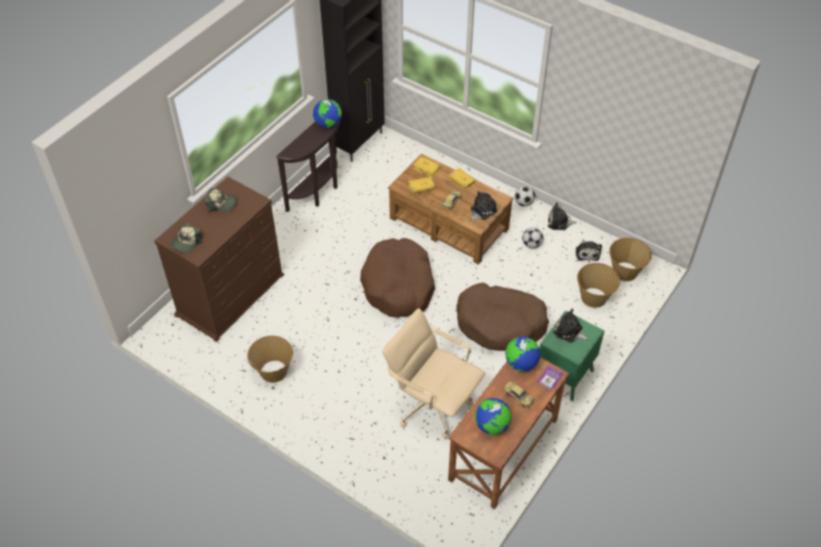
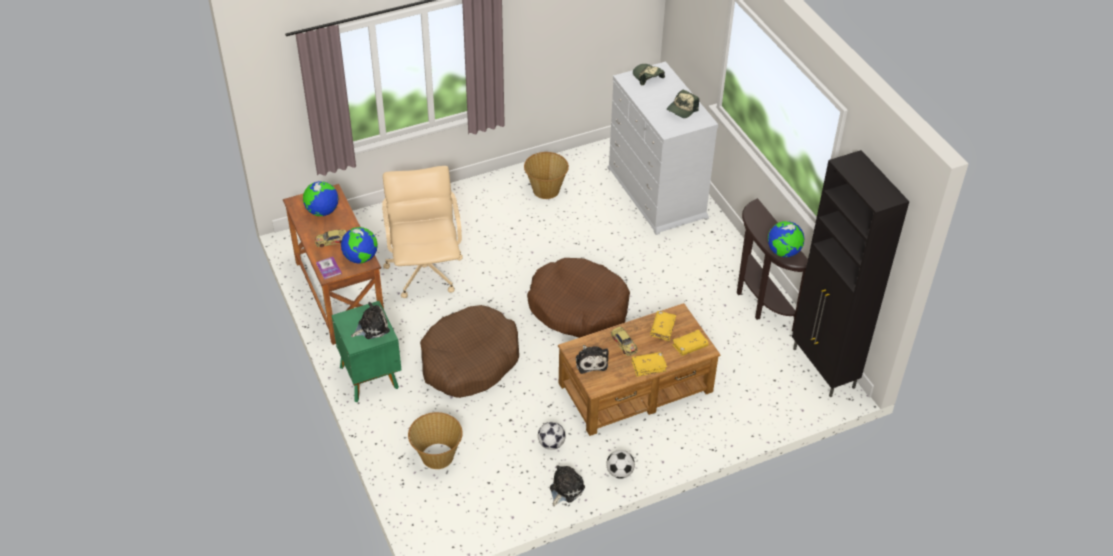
camera: 120 degrees right, 5 degrees down
brown dresser [154,177,284,342] -> white dresser [608,61,718,235]
beige office chair [382,308,485,439] -> beige office chair turned 75 degrees counterclockwise [382,166,463,298]
plush toy [576,240,602,261] -> none
basket [609,238,652,281] -> none

